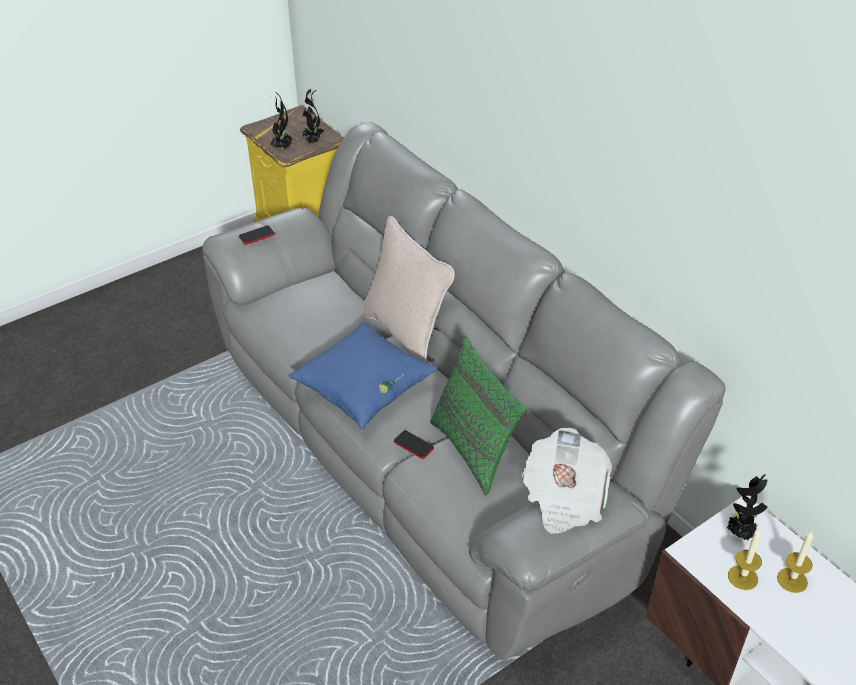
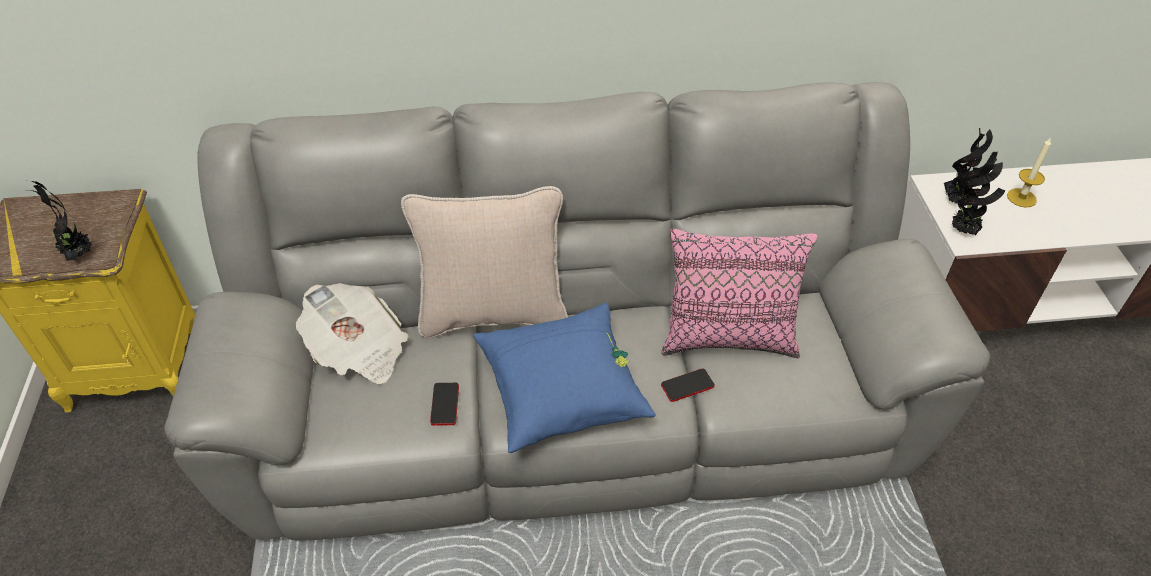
camera: 60 degrees left, 5 degrees up
phone [239,226,275,245] -> phone moved to [430,383,459,426]
potted plant [302,88,324,144] -> potted plant moved to [952,158,1005,235]
green pillow [430,336,526,495] -> pink pillow [661,229,818,358]
newspaper [522,428,612,534] -> newspaper moved to [296,283,408,384]
candle [728,528,762,590] -> none

